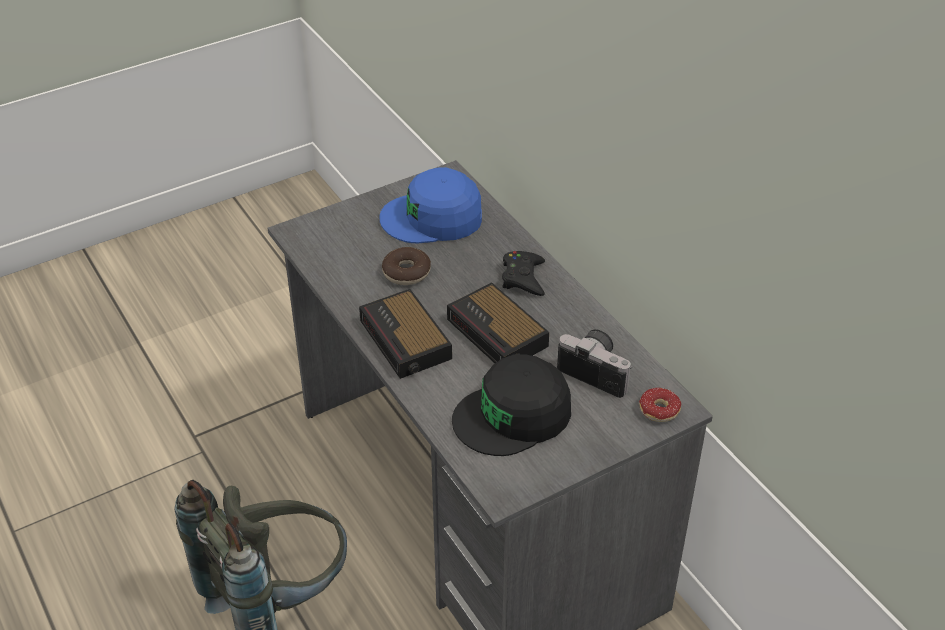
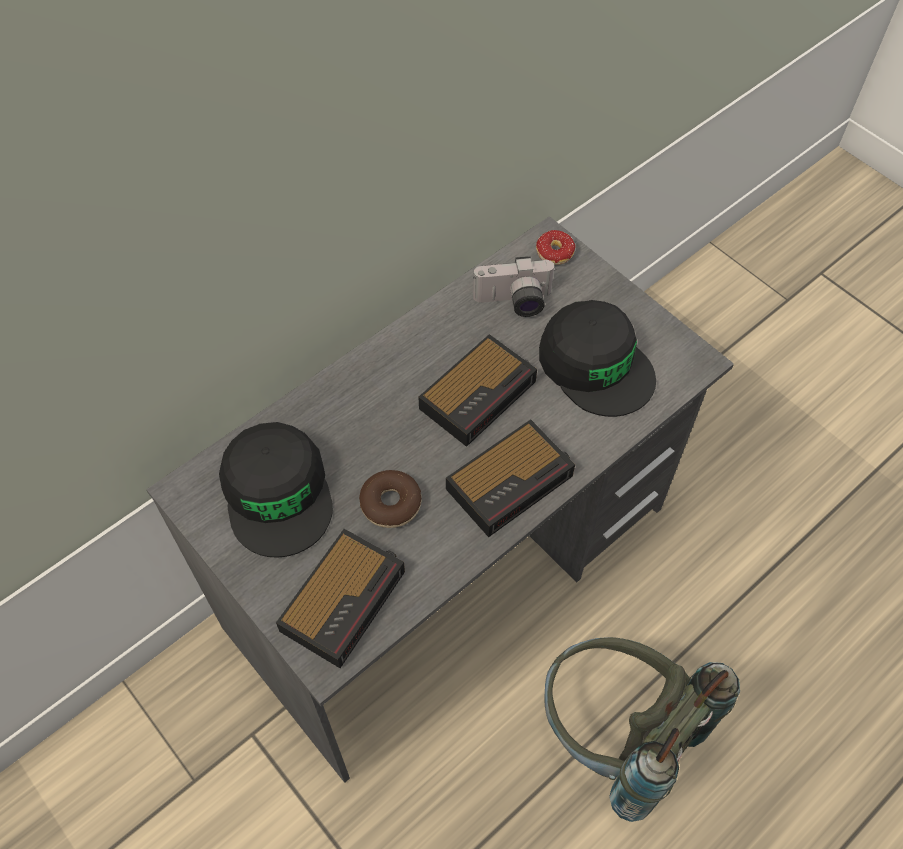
camera: 100 degrees left, 15 degrees up
blue cap [379,167,482,243] -> black cap [219,422,333,558]
black game controller [502,251,545,296] -> none
camera [557,329,633,398] -> camera turned 120 degrees counterclockwise [473,256,555,317]
none -> alarm clock [276,529,405,668]

